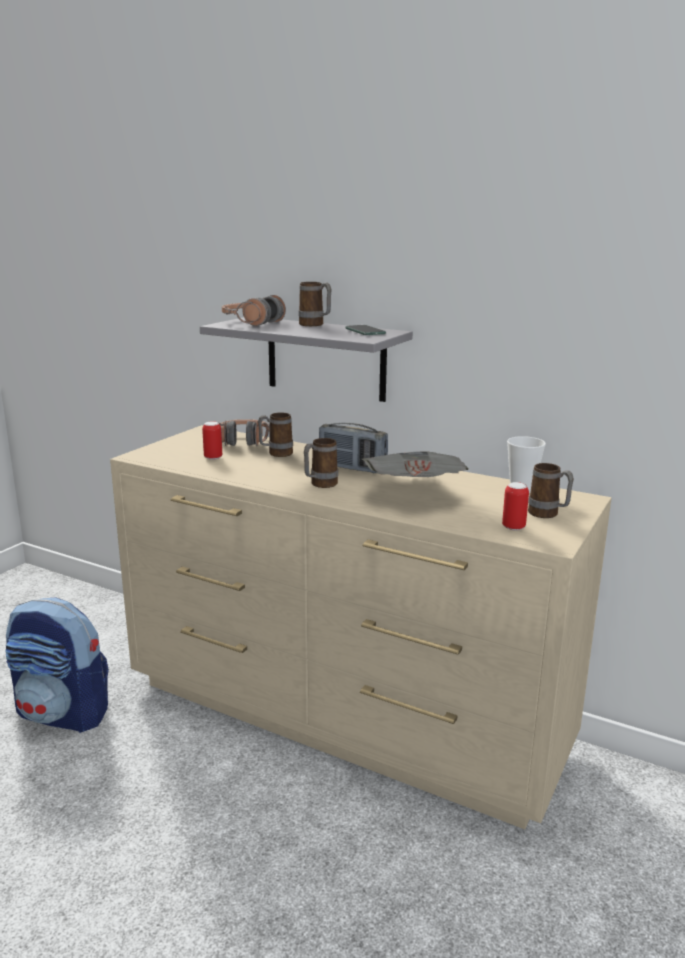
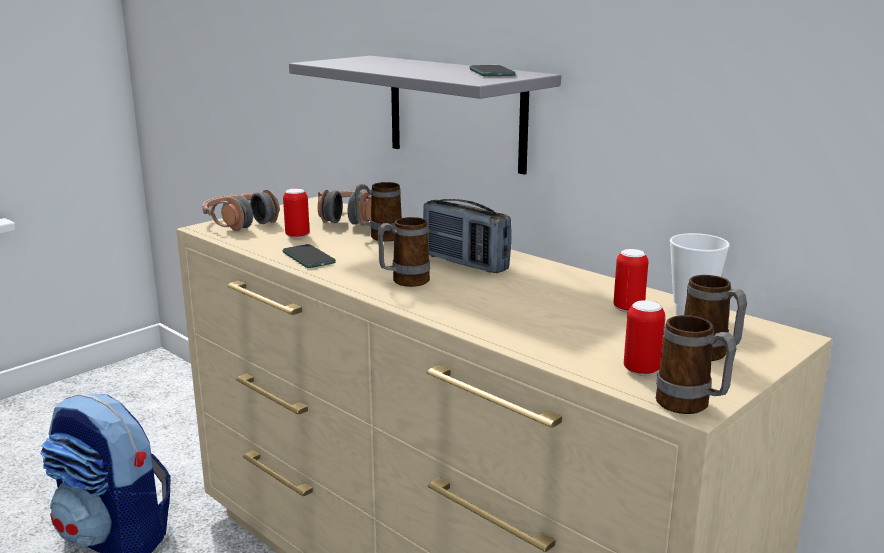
camera: 15 degrees right, 0 degrees up
headphones [222,295,286,326] -> headphones moved to [203,190,279,231]
mug [299,282,332,326] -> mug moved to [656,315,737,414]
newspaper [362,451,469,477] -> none
none -> phone [283,244,336,268]
none -> can [613,249,648,313]

